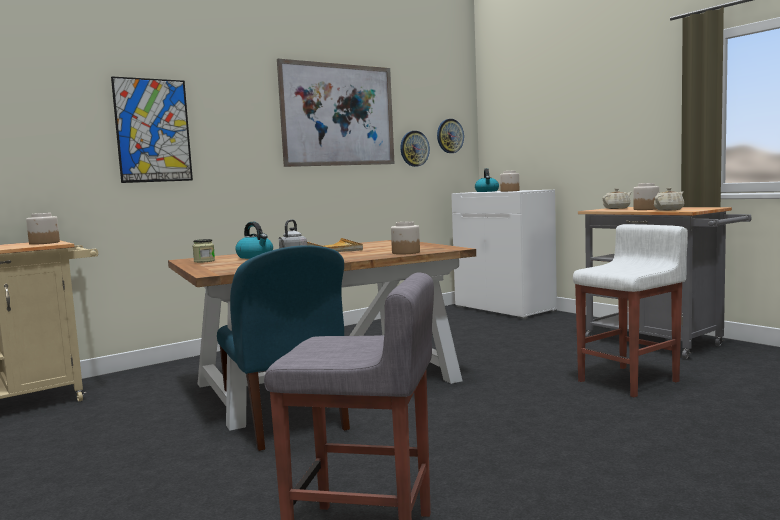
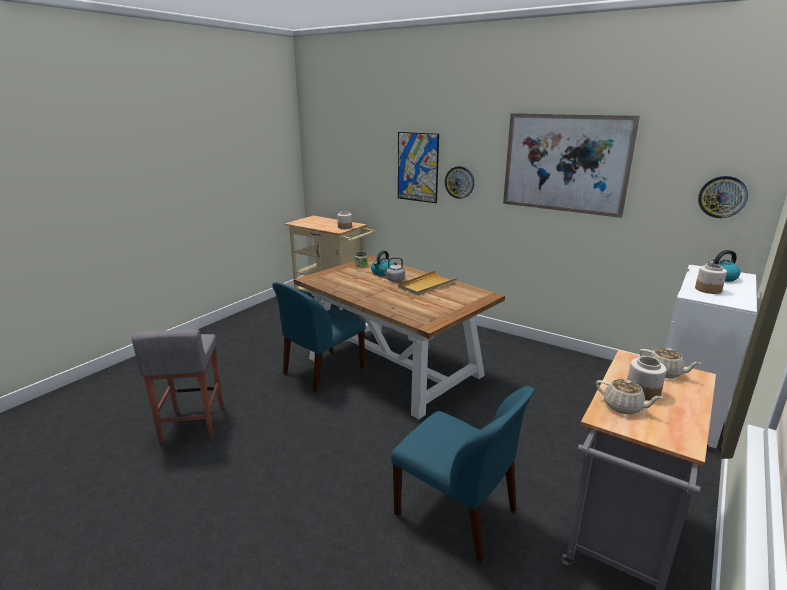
camera: 70 degrees right, 15 degrees up
jar [391,221,420,255] -> none
wall clock [400,131,430,167] -> wall clock moved to [445,166,474,199]
white stool [573,224,688,397] -> blue chair [391,386,535,563]

